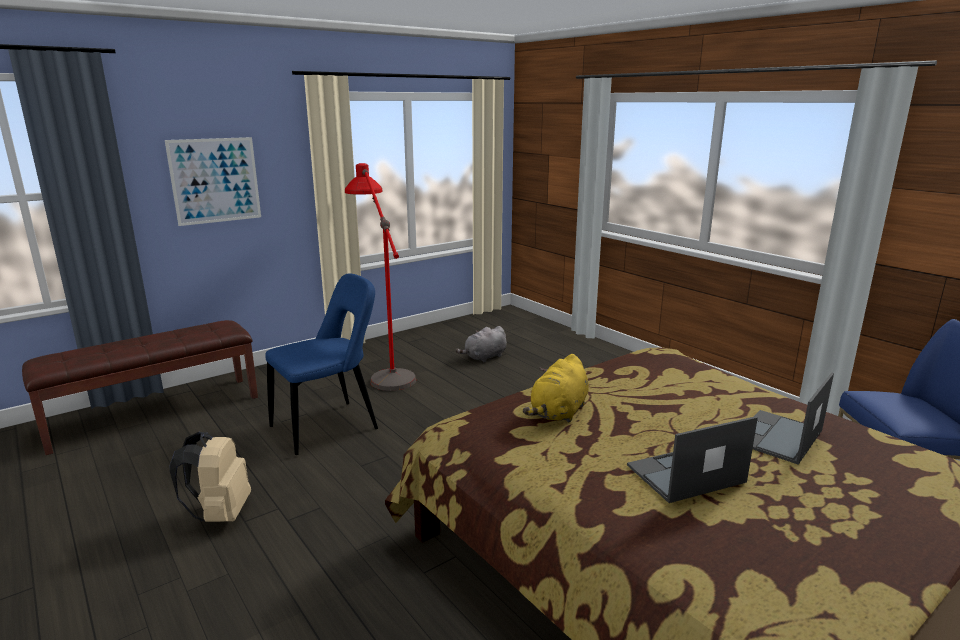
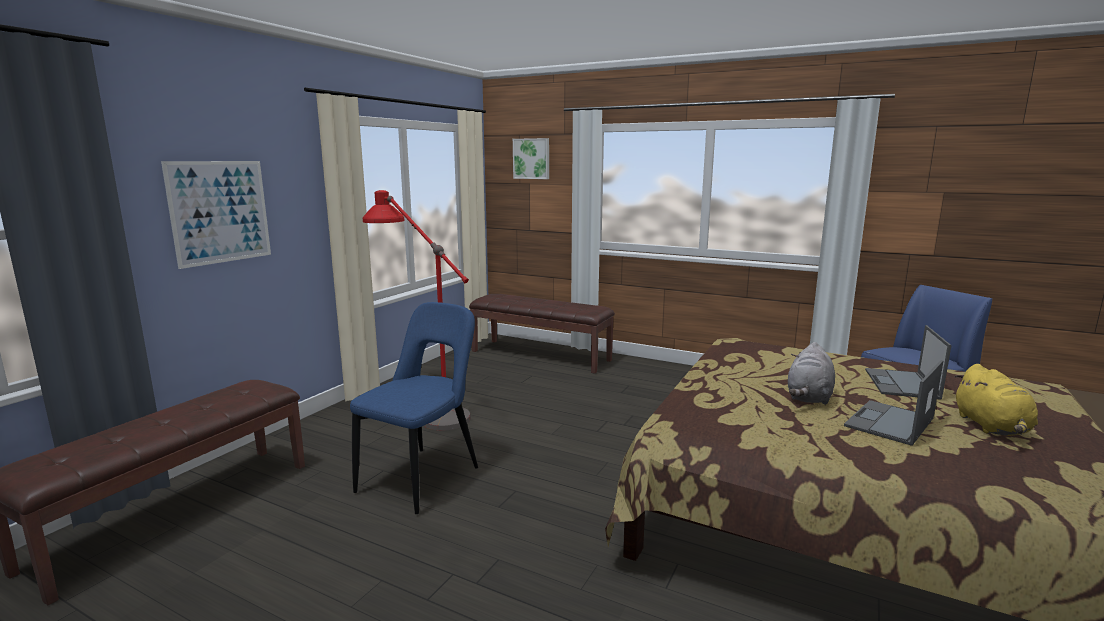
camera: 25 degrees left, 5 degrees down
beige backpack [170,432,251,522] -> none
grey plush toy [455,326,507,362] -> grey plush toy moved to [788,342,835,405]
yellow plush toy [523,354,589,423] -> yellow plush toy moved to [954,364,1038,436]
none -> brown bench [469,294,615,374]
none -> picture [513,138,549,179]

